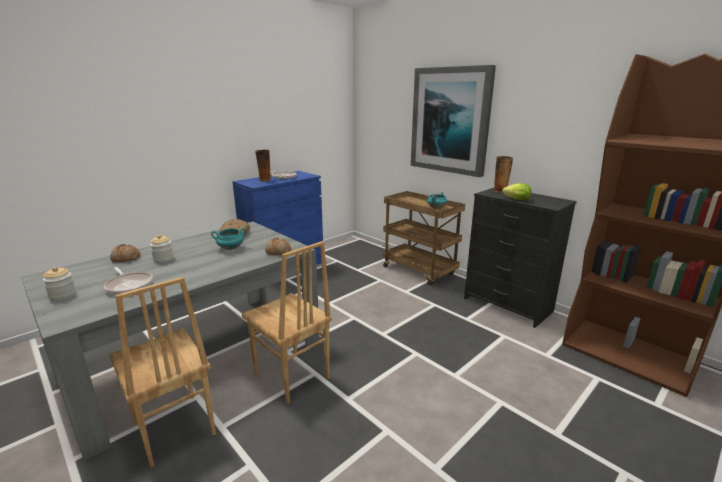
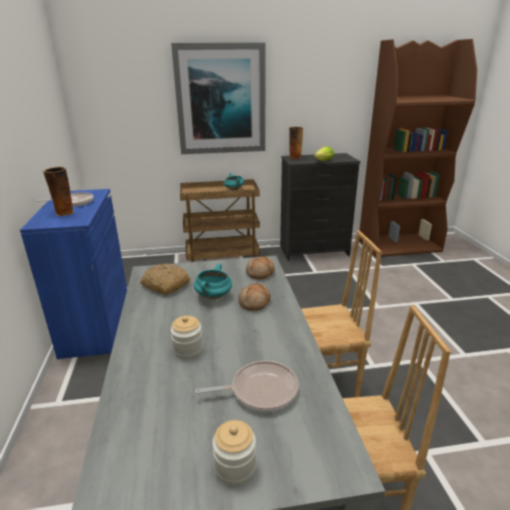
camera: 55 degrees left, 5 degrees up
bread [110,244,140,262] -> bread moved to [238,283,271,311]

